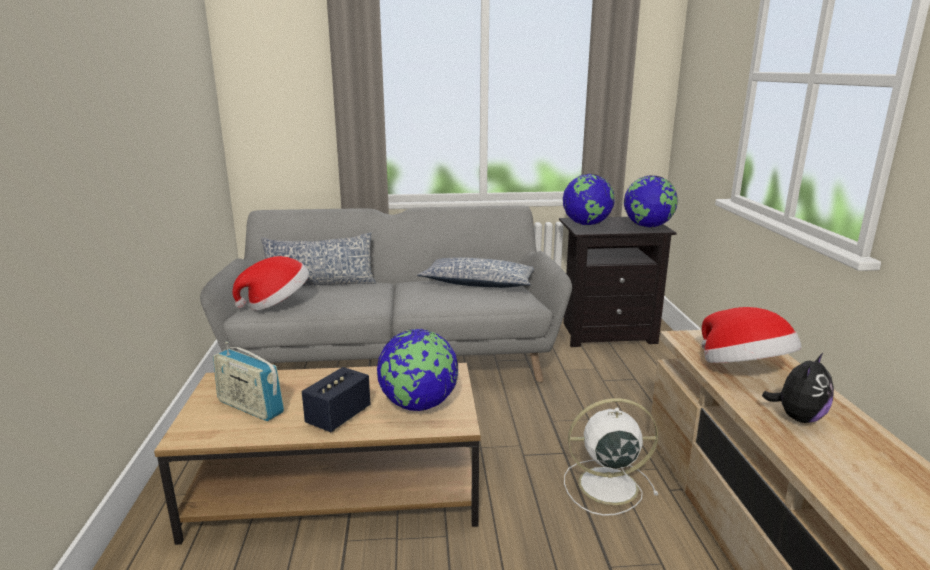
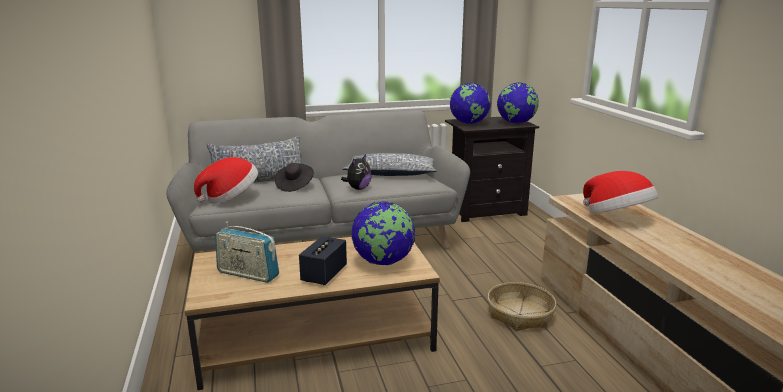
camera: 10 degrees left, 0 degrees up
white fan [564,398,658,516] -> basket [487,282,556,331]
plush toy [762,353,834,423] -> plush toy moved to [341,154,372,190]
none -> black hat [275,163,314,192]

